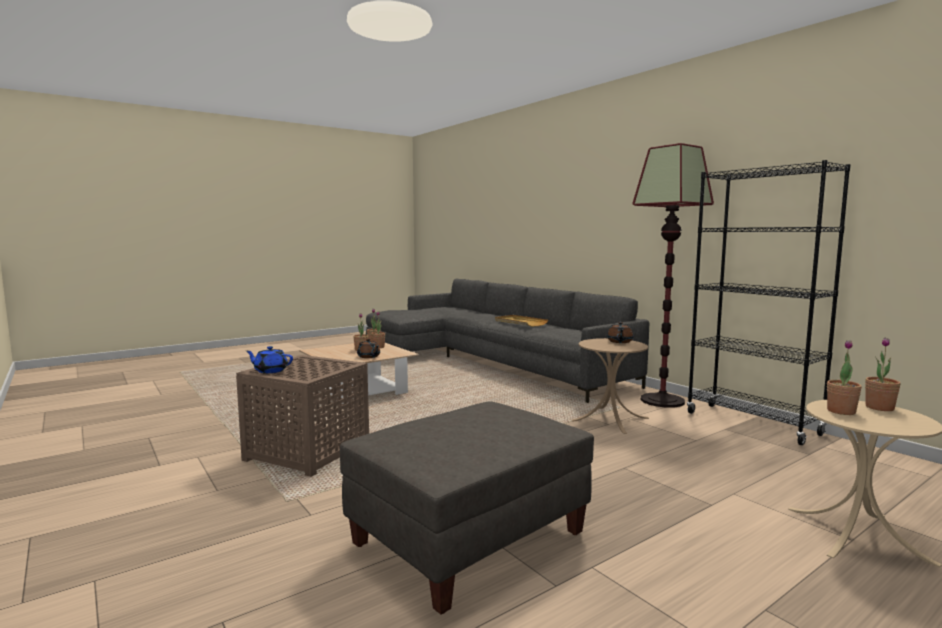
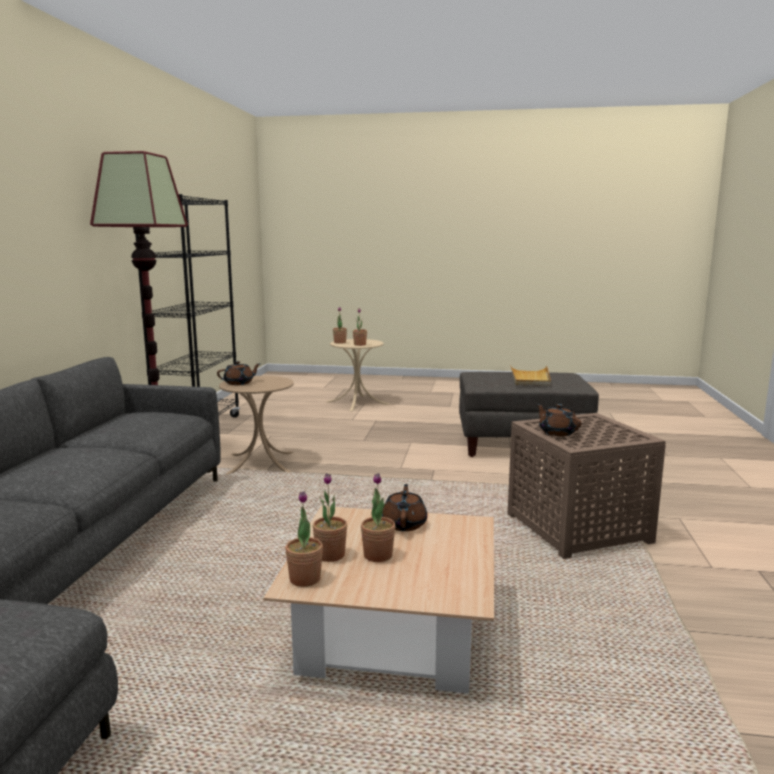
camera: 135 degrees left, 5 degrees up
blue teapot [246,346,293,373] -> none
beige tray [495,315,548,327] -> beige tray moved to [510,365,551,386]
none -> brown teapot [537,404,581,436]

